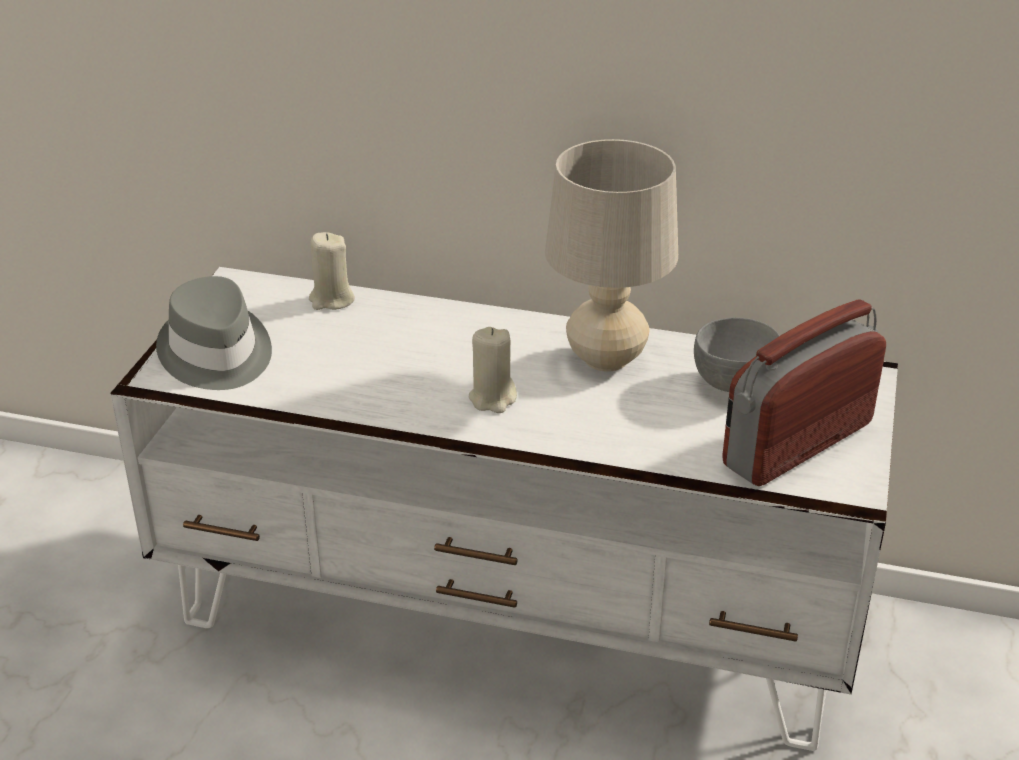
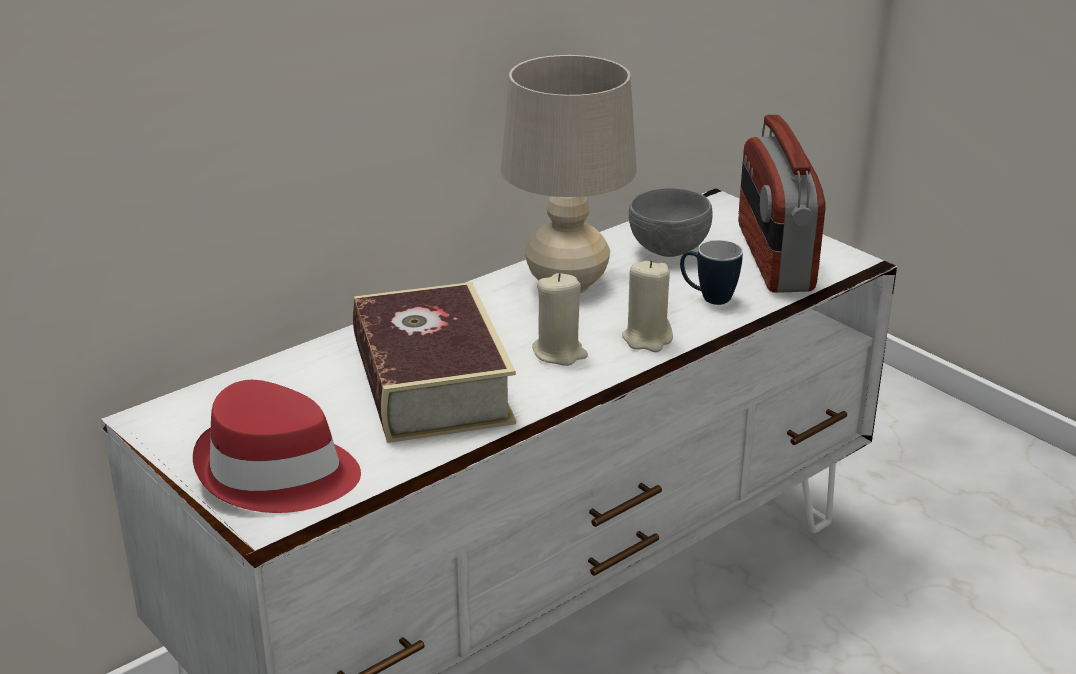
camera: 55 degrees left, 5 degrees down
grey hat [156,276,272,390] -> red hat [193,380,361,513]
beige candle [309,232,355,310] -> beige candle moved to [622,260,673,352]
none -> book [352,282,516,443]
none -> mug [680,240,743,305]

